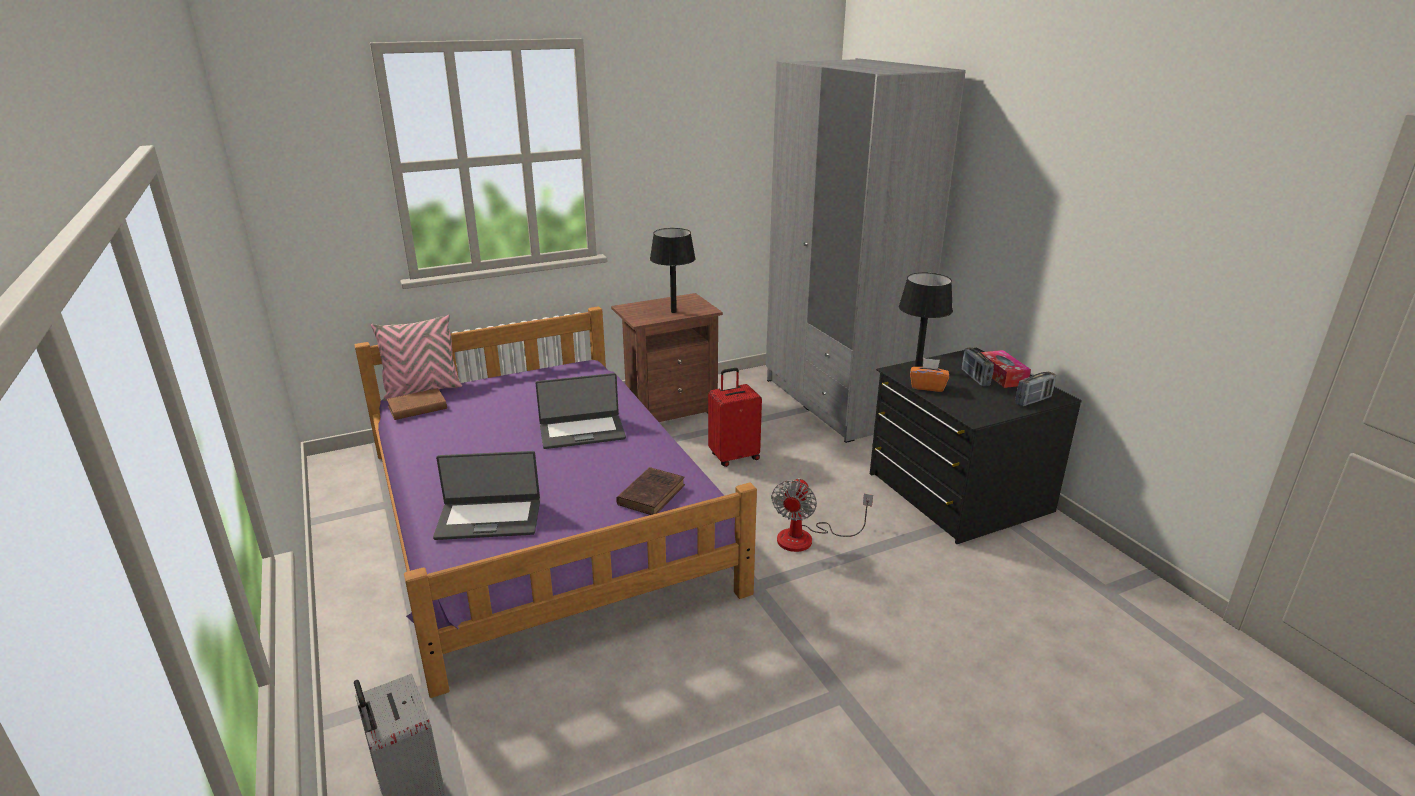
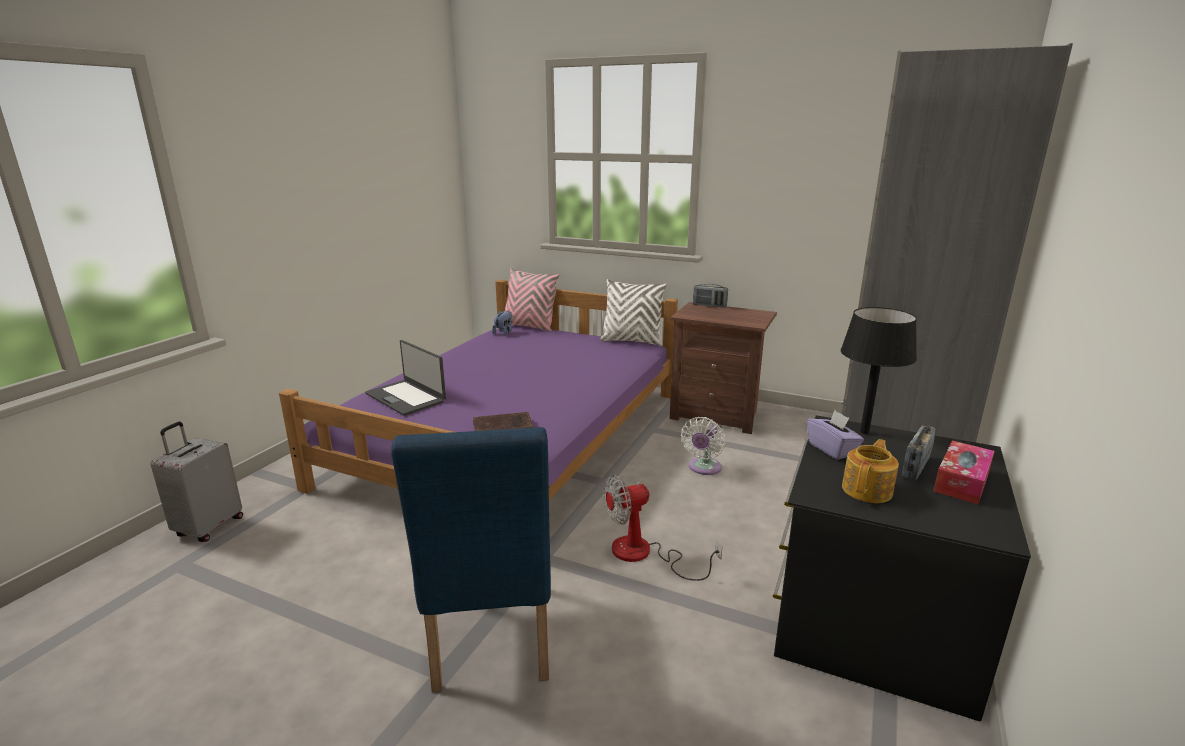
camera: 50 degrees right, 5 degrees down
brown book [387,388,447,420] -> plush toy [492,311,512,335]
laptop [535,373,626,449] -> none
black table lamp [650,228,696,313] -> none
red suitcase [708,368,762,467] -> white fan [681,417,725,475]
orange tissue box [910,358,949,392] -> purple tissue box [807,410,864,460]
radio [1015,372,1056,407] -> radio moved to [693,284,728,308]
none -> blue chair [391,427,551,692]
none -> white pillow [600,279,667,345]
none -> teapot [842,439,899,503]

